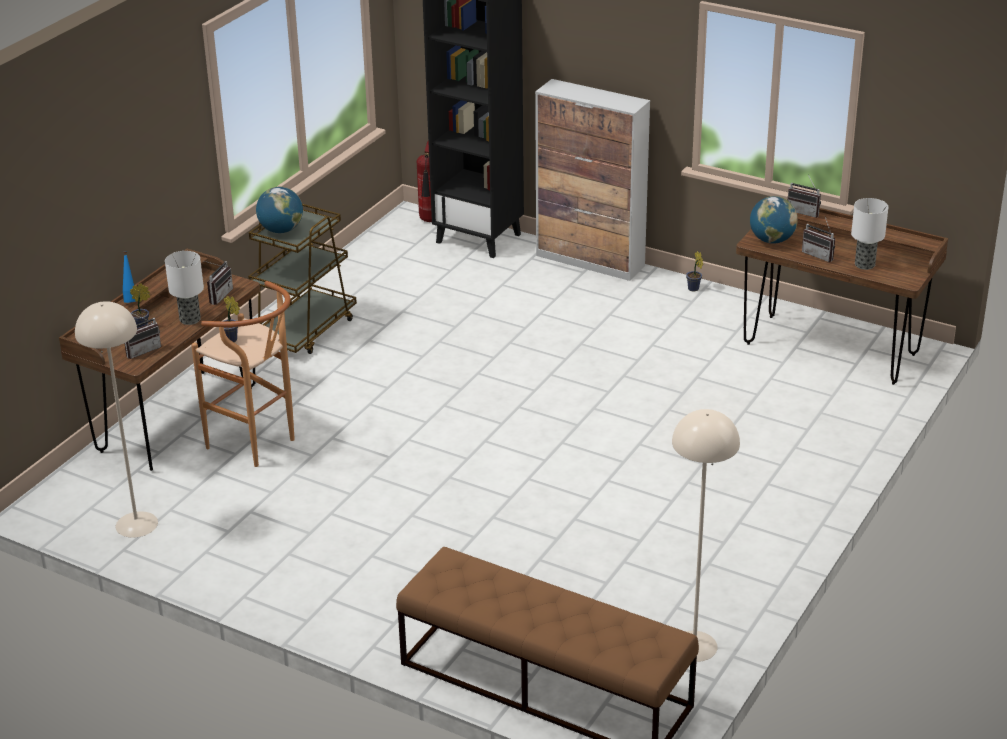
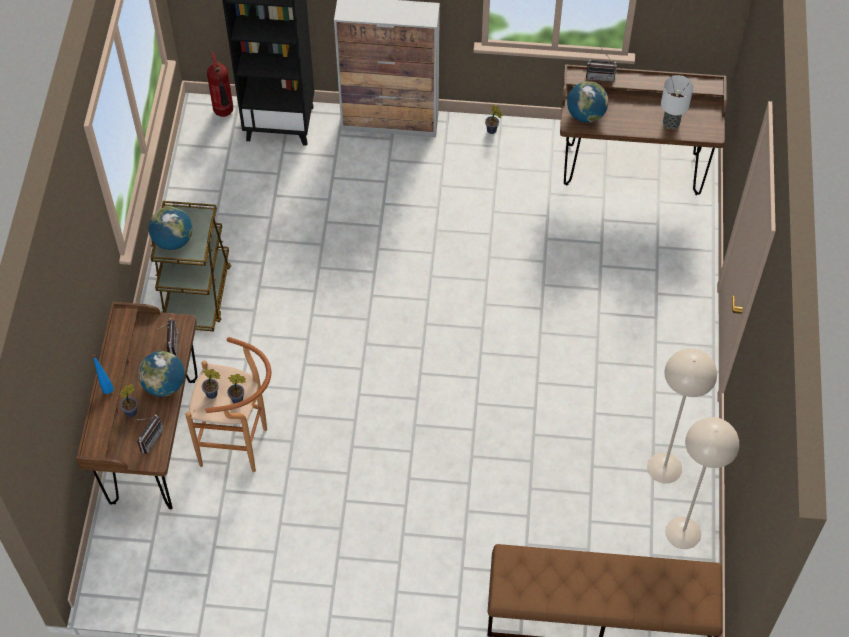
camera: 25 degrees left, 25 degrees up
beige floor lamp [75,301,158,538] -> beige floor lamp moved to [647,348,717,484]
table lamp [165,251,204,325] -> globe [138,351,185,397]
radio [802,217,835,262] -> none
none -> potted plant [227,374,246,404]

